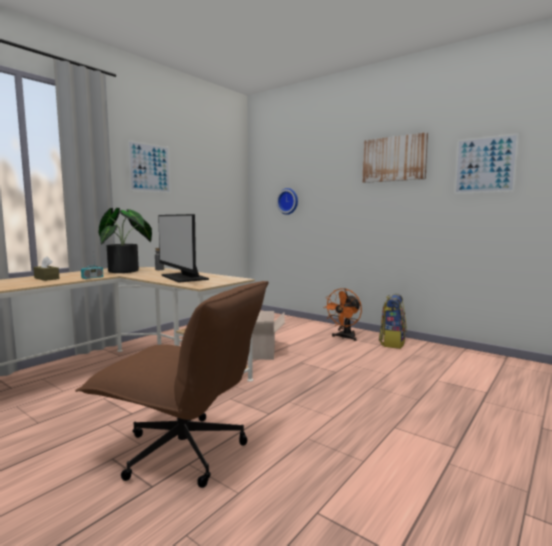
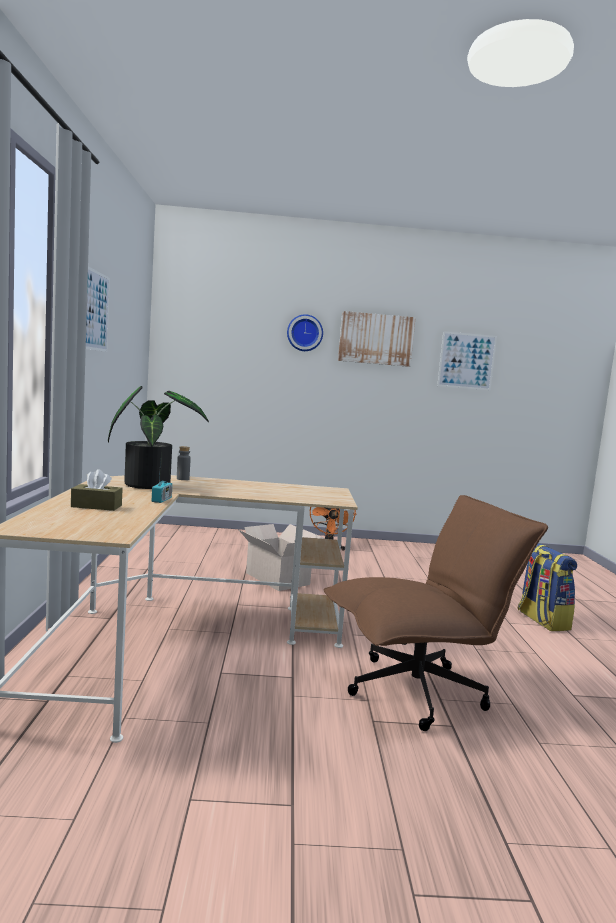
camera: 40 degrees left, 0 degrees up
monitor [158,214,209,283] -> none
wall clock [276,188,298,215] -> wall clock moved to [287,314,323,351]
backpack [379,293,406,349] -> backpack moved to [517,543,577,631]

